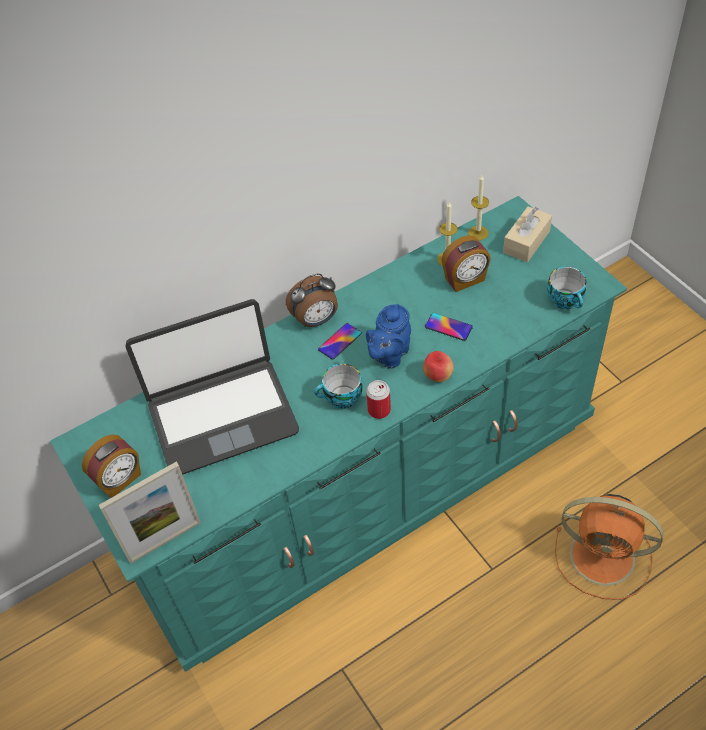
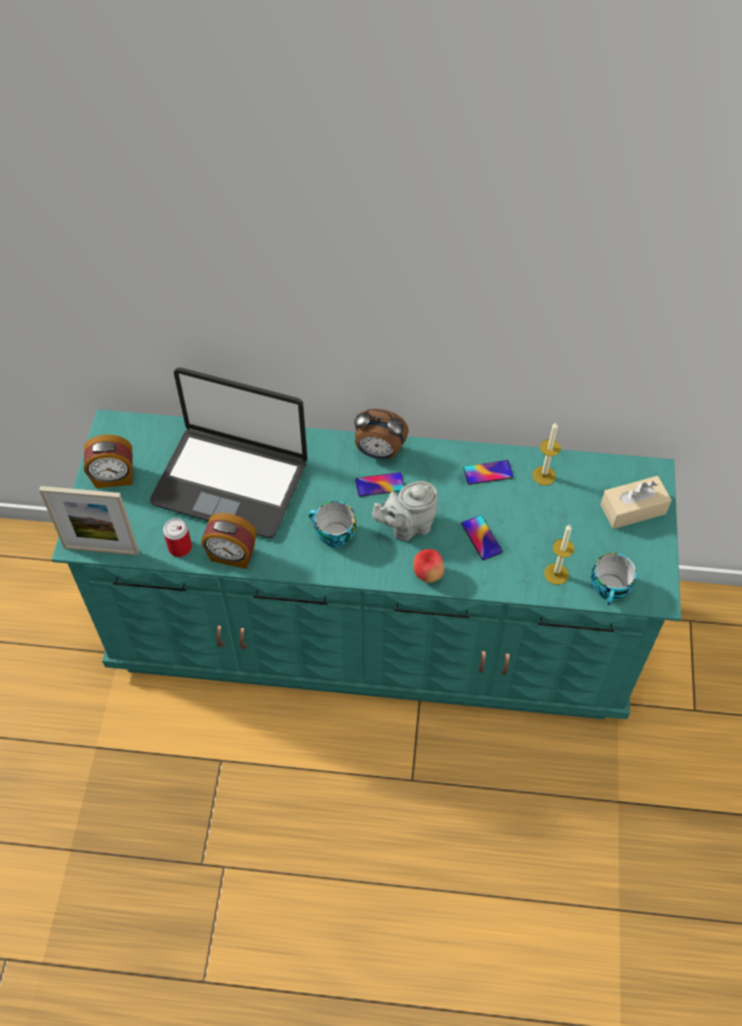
camera: 35 degrees right, 5 degrees up
blue teapot [366,304,411,369] -> grey teapot [372,481,438,541]
can [366,380,391,419] -> can moved to [163,518,192,557]
alarm clock [441,235,491,292] -> alarm clock moved to [201,513,257,569]
candle [468,175,489,240] -> candle moved to [544,525,574,585]
orange fan [555,494,663,600] -> none
none -> phone [463,460,513,485]

